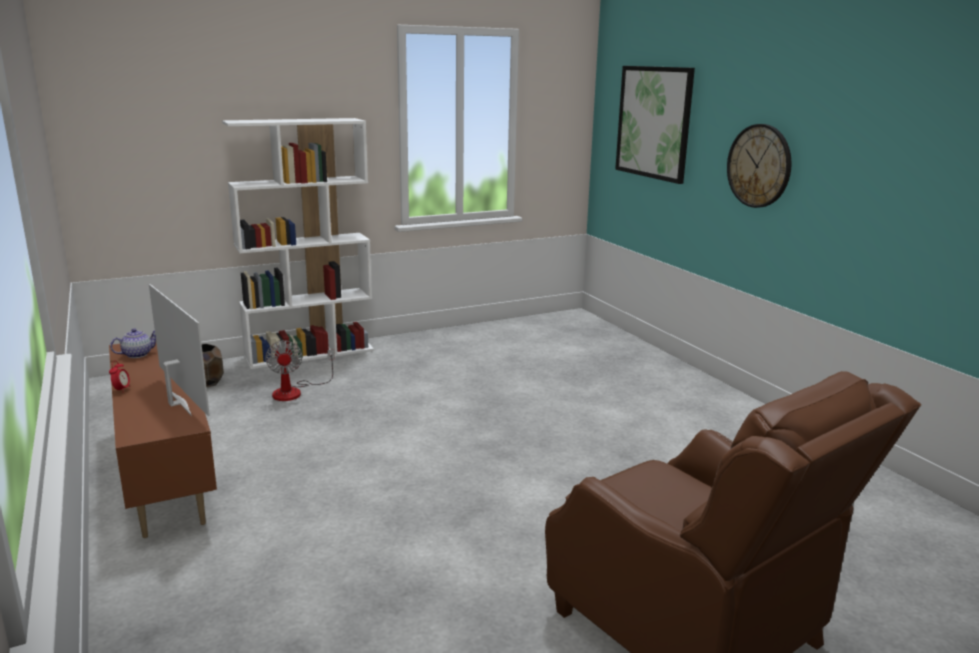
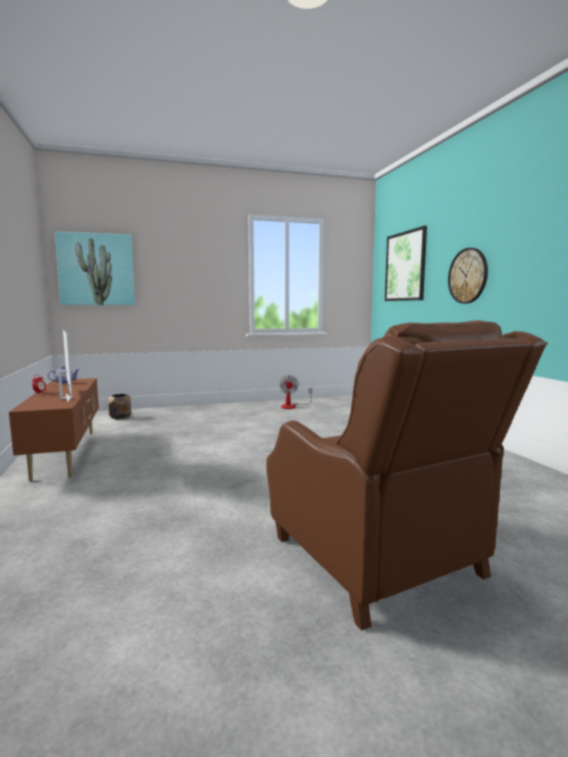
camera: 10 degrees right, 10 degrees down
white bookcase [222,118,374,369] -> none
fan [265,340,335,401] -> fan moved to [280,375,312,409]
none -> picture [55,231,135,305]

